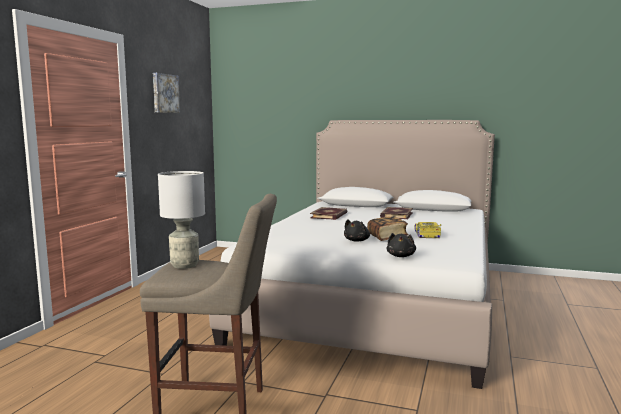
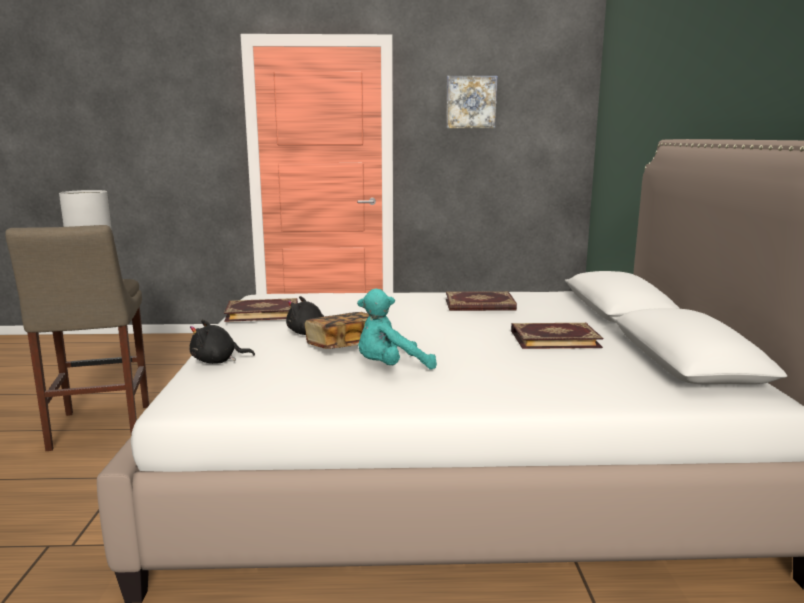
camera: 70 degrees right, 5 degrees up
toy car [414,222,441,238] -> turquoise plush toy [357,289,437,370]
none -> book [224,298,298,322]

